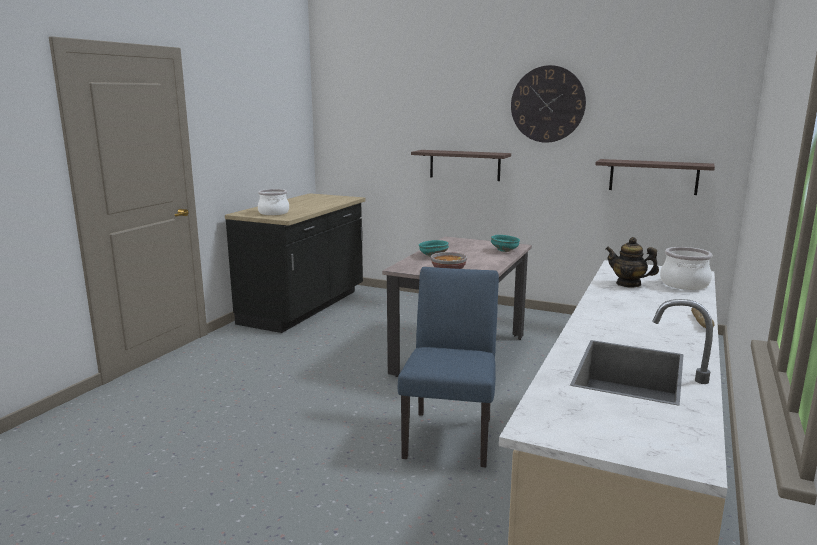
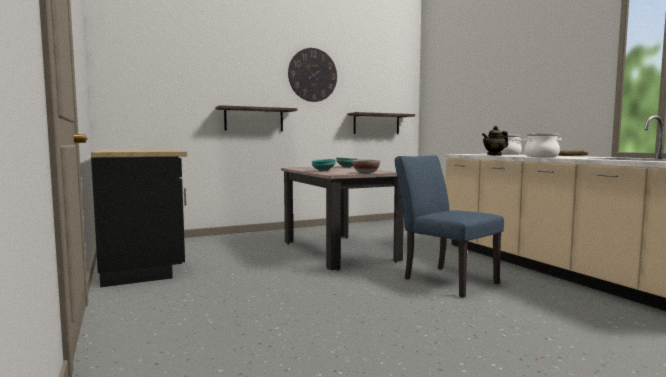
camera: 50 degrees left, 10 degrees down
cooking pot [258,189,289,215] -> cooking pot moved to [524,133,561,157]

